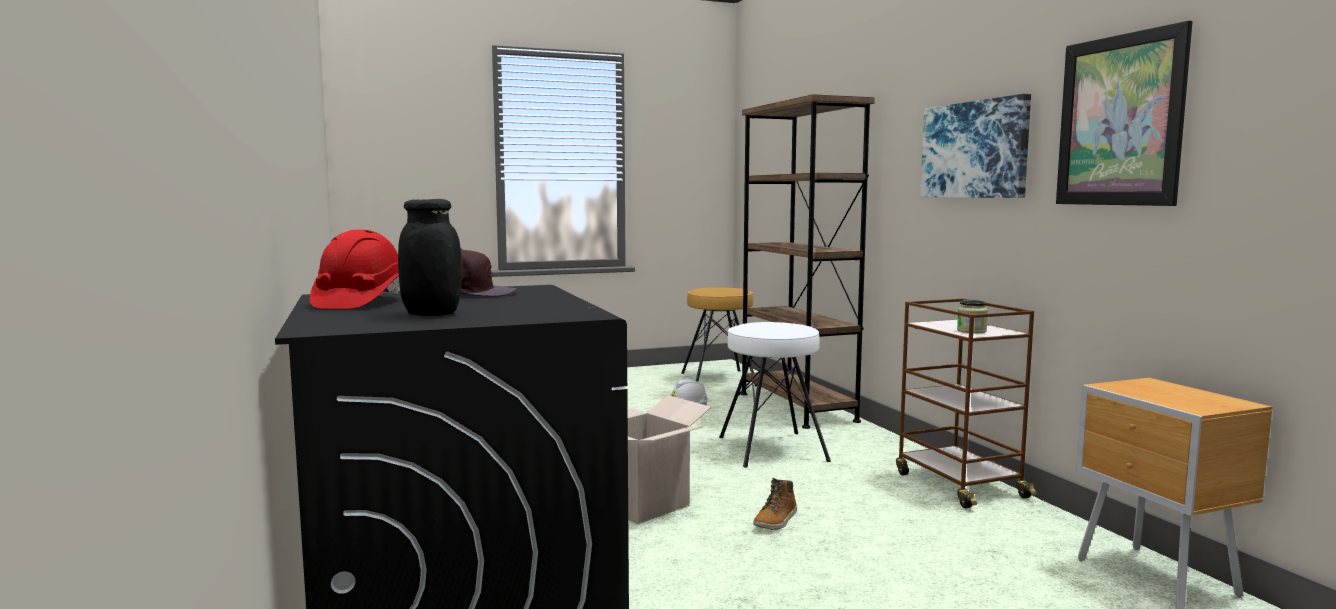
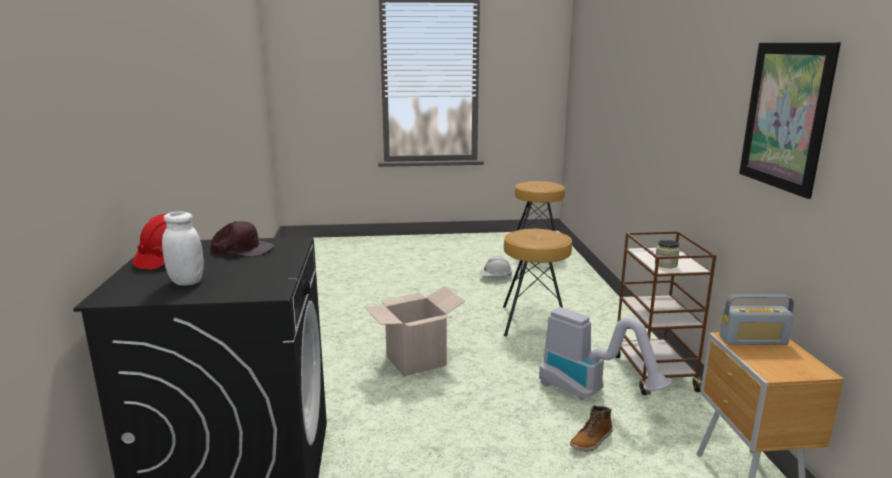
camera: 15 degrees right, 10 degrees up
black jar [398,199,462,316] -> white jar [162,212,204,286]
white stool [719,322,831,467] -> brown stool [503,229,572,336]
brown bookcase [740,94,875,429] -> none
boot [753,478,797,530] -> boot moved to [570,406,612,452]
picture [920,94,1031,198] -> none
none -> vacuum cleaner [539,307,672,400]
none -> radio [719,294,794,345]

